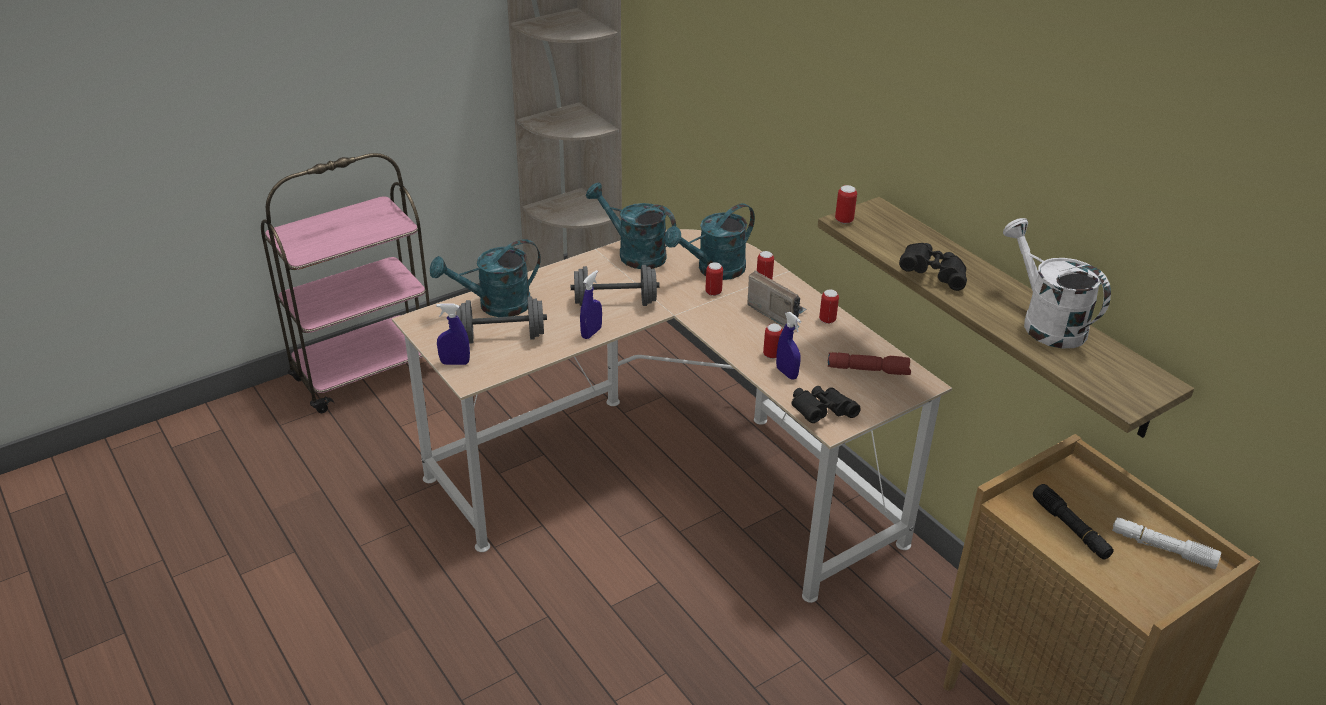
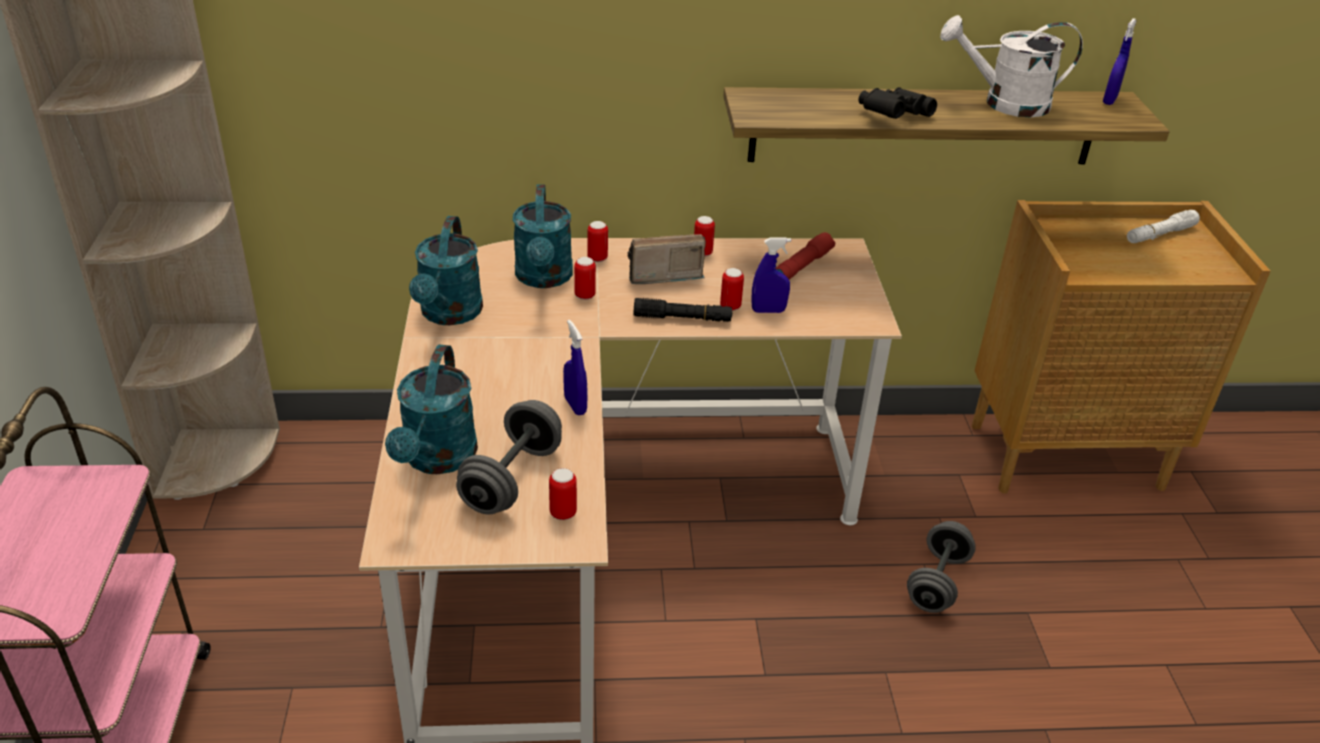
camera: 60 degrees left, 0 degrees up
blue spray bottle [436,303,470,365] -> blue spray bottle moved to [1103,18,1136,105]
grey dumbbell [571,265,660,306] -> grey dumbbell moved to [907,521,976,613]
turquoise watering can [586,182,676,269] -> turquoise watering can turned 60 degrees counterclockwise [409,216,483,325]
black binoculars [792,386,861,423] -> none
can [835,185,857,224] -> can moved to [549,468,577,520]
black flashlight [1033,484,1114,560] -> black flashlight moved to [634,298,732,322]

